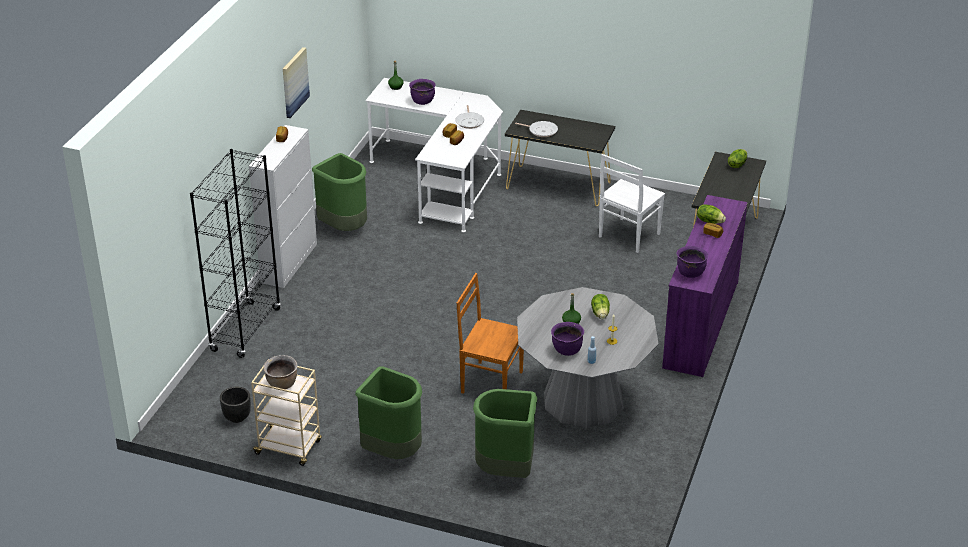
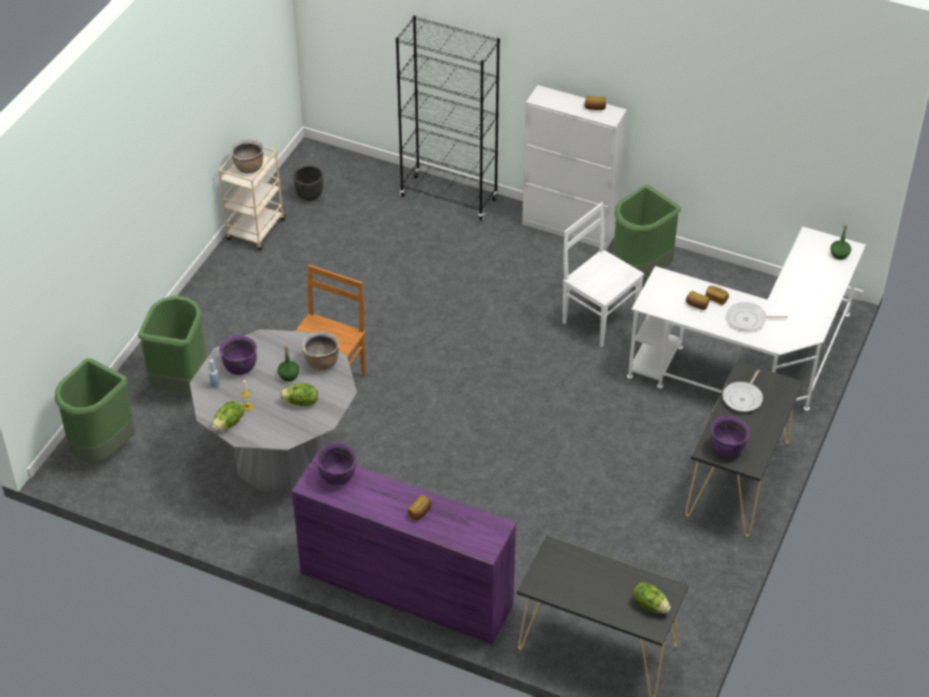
camera: 95 degrees right, 10 degrees up
picture [283,47,310,118] -> none
green trash can [355,366,422,459] -> green trash can moved to [55,358,135,462]
purple cooking pot [409,79,436,105] -> purple cooking pot moved to [711,416,750,457]
white chair [599,154,665,253] -> white chair moved to [563,202,644,347]
lettuce [697,204,726,224] -> lettuce moved to [212,401,244,431]
none -> brown cooking pot [302,331,339,371]

